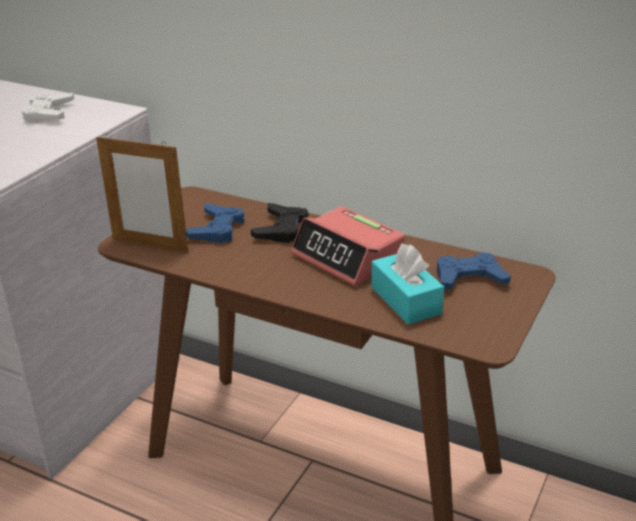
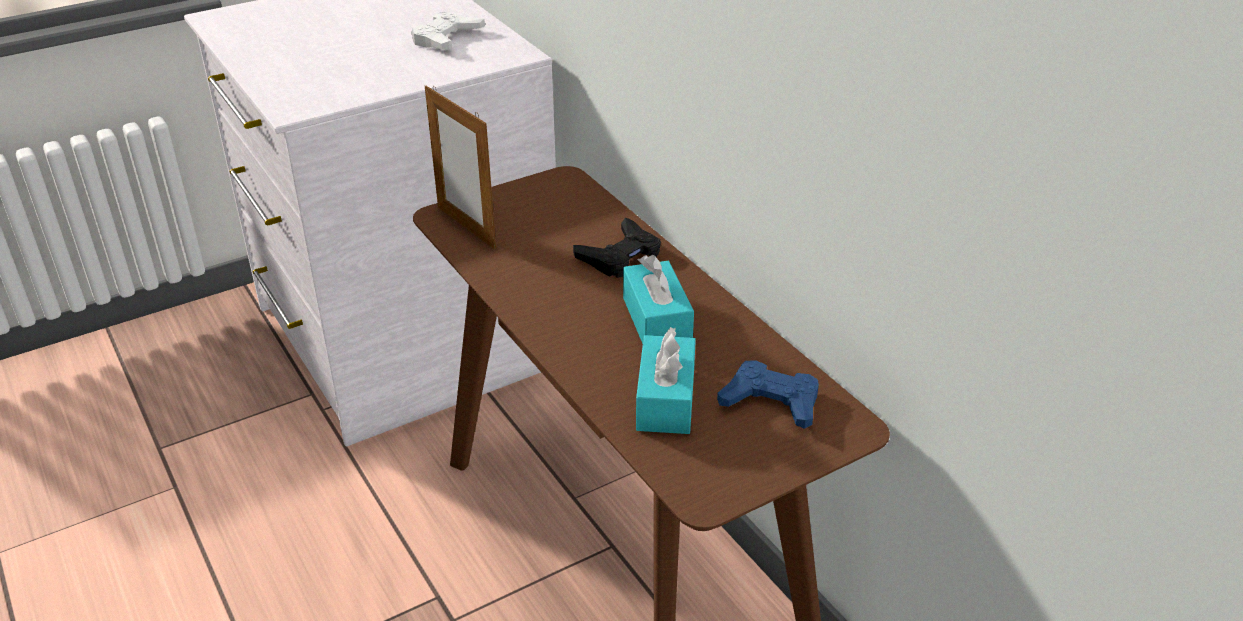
camera: 30 degrees right, 5 degrees up
blue game controller [186,203,244,243] -> none
alarm clock [291,206,405,287] -> turquoise tissue box [623,255,694,344]

